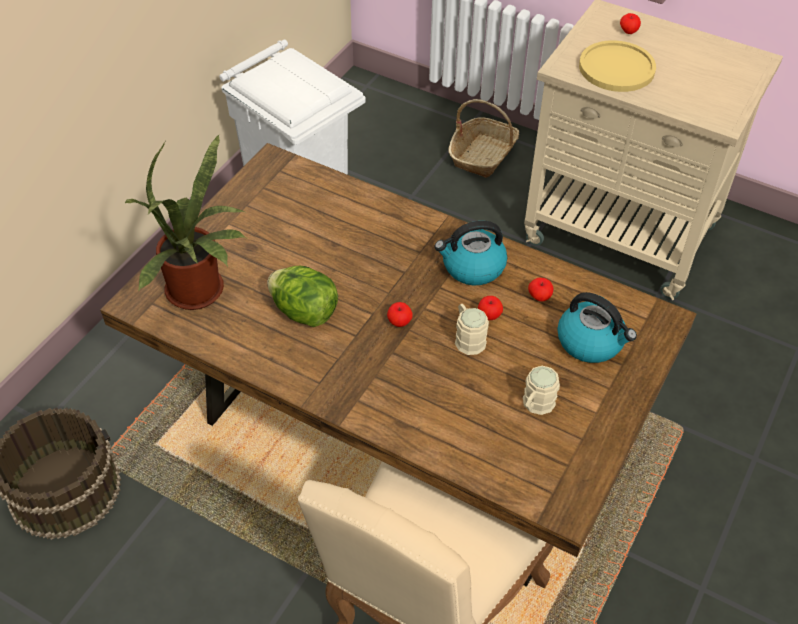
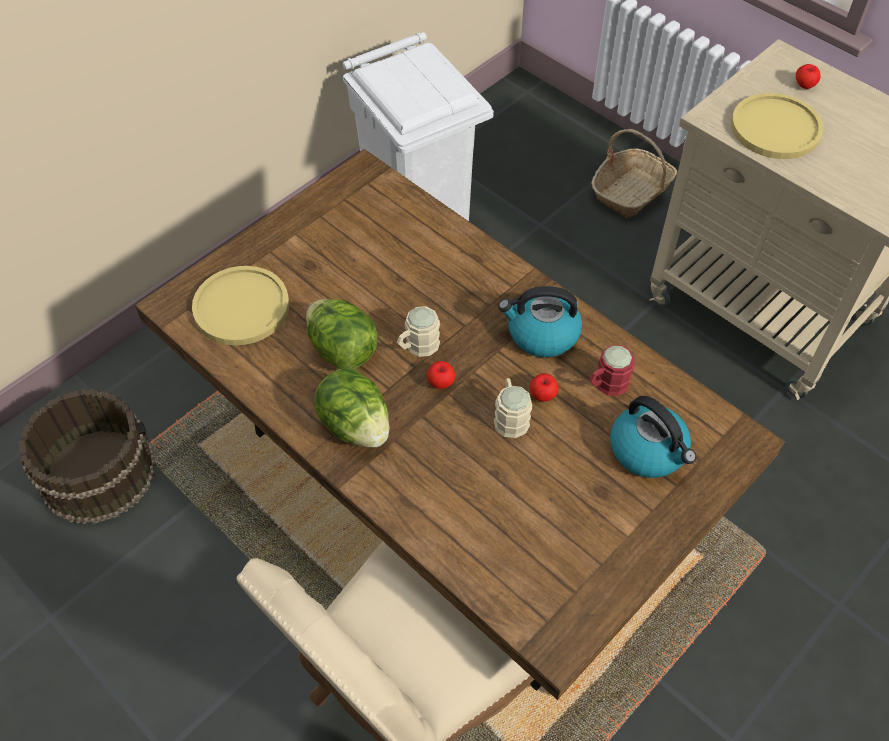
camera: 15 degrees right, 5 degrees up
potted plant [125,134,246,310] -> yellow plate [192,266,289,345]
beige mug [523,366,560,415] -> beige mug moved to [397,306,440,357]
apple [528,278,554,302] -> red mug [589,345,635,396]
none -> lettuce [314,368,390,448]

